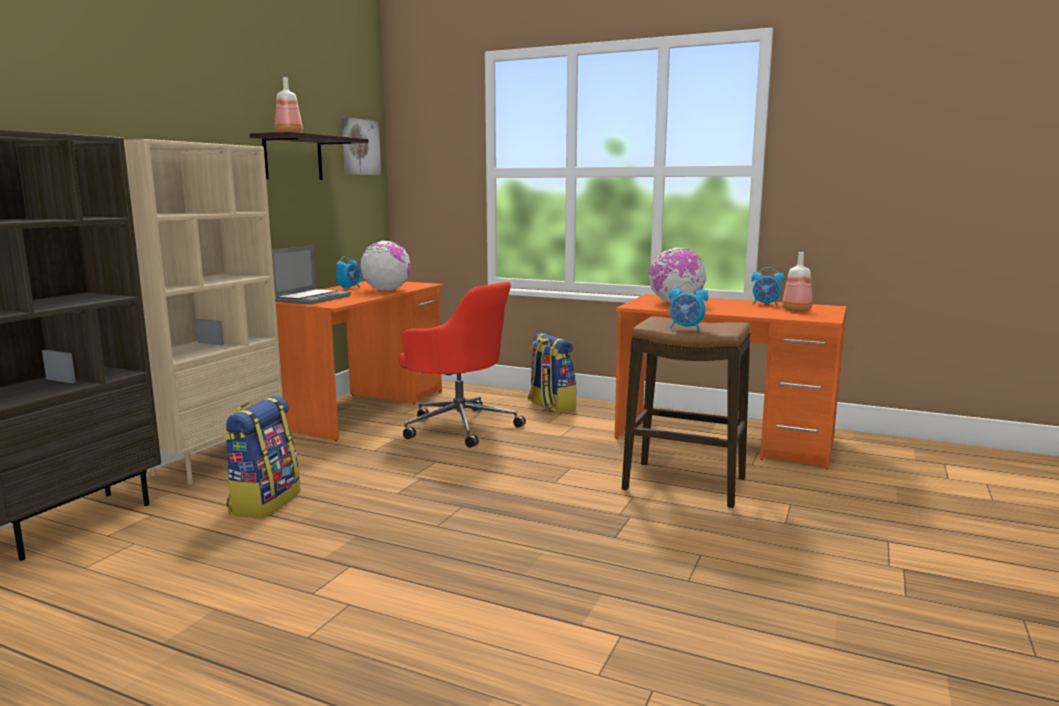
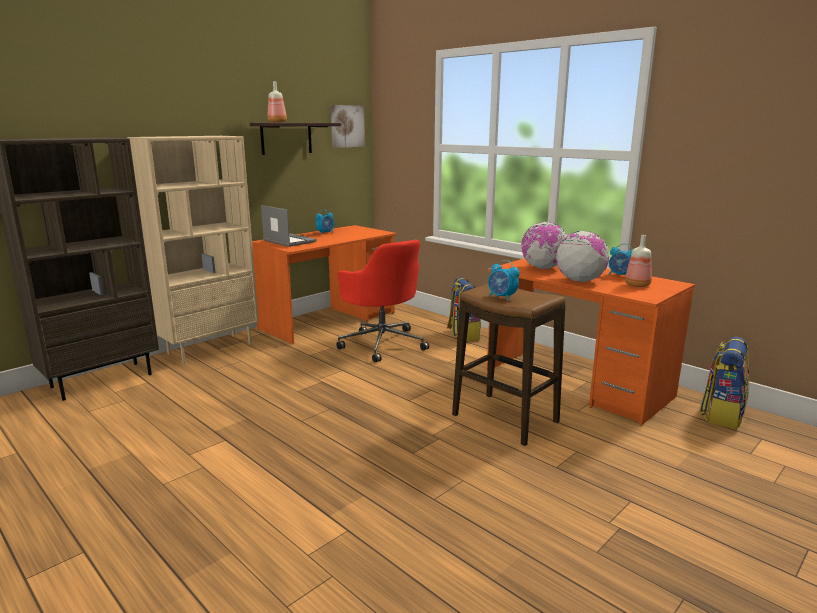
camera: 20 degrees right, 5 degrees up
backpack [223,396,300,519] -> backpack moved to [700,337,750,429]
laptop [272,245,351,304] -> laptop turned 90 degrees counterclockwise [261,205,317,247]
globe [360,240,411,291] -> globe moved to [556,231,609,282]

